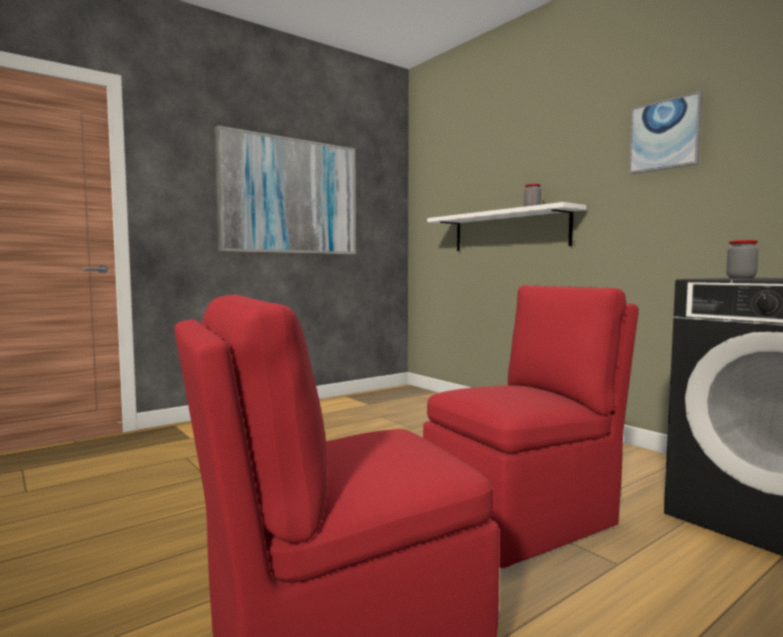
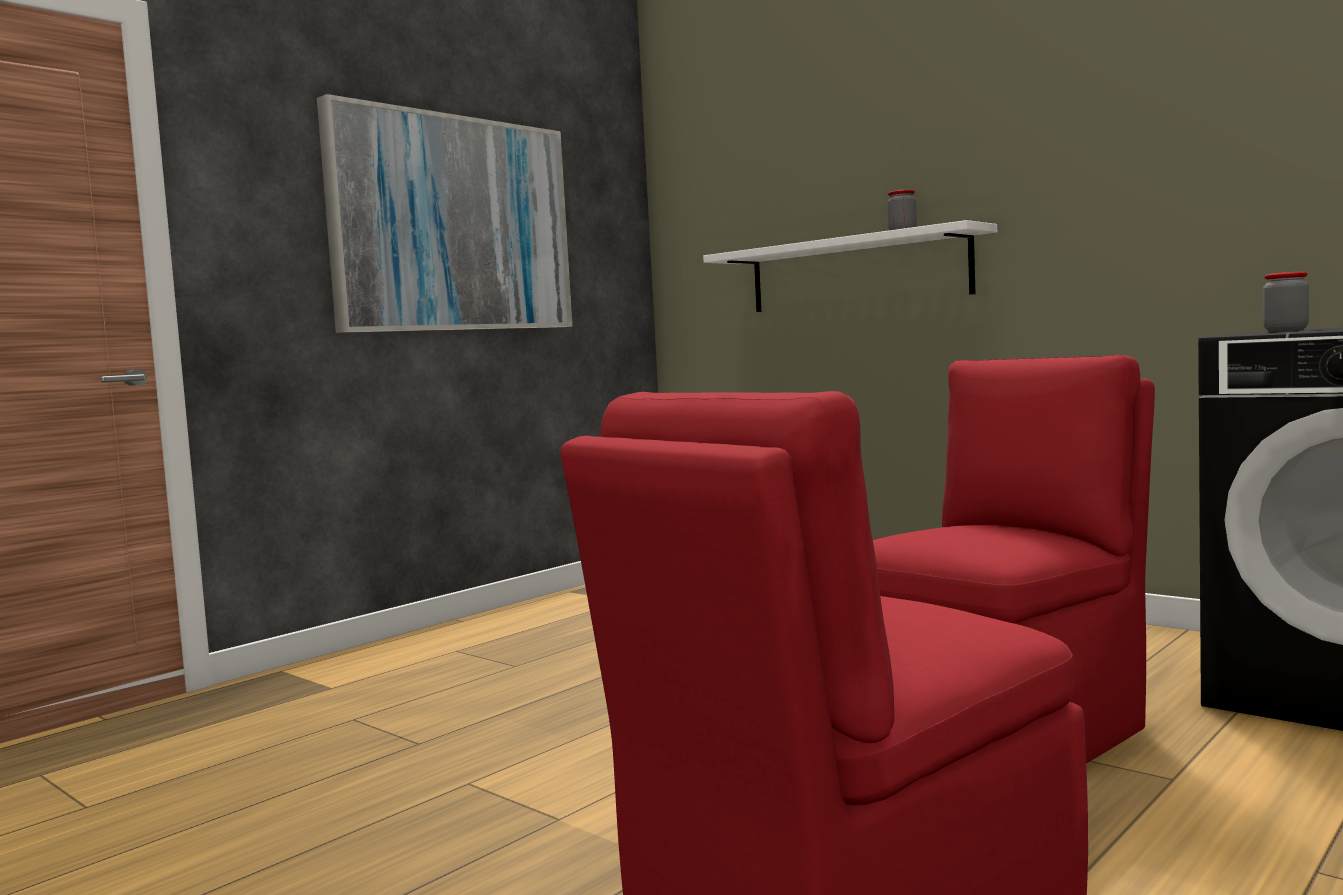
camera: 10 degrees left, 0 degrees up
picture [629,91,703,174] -> none

